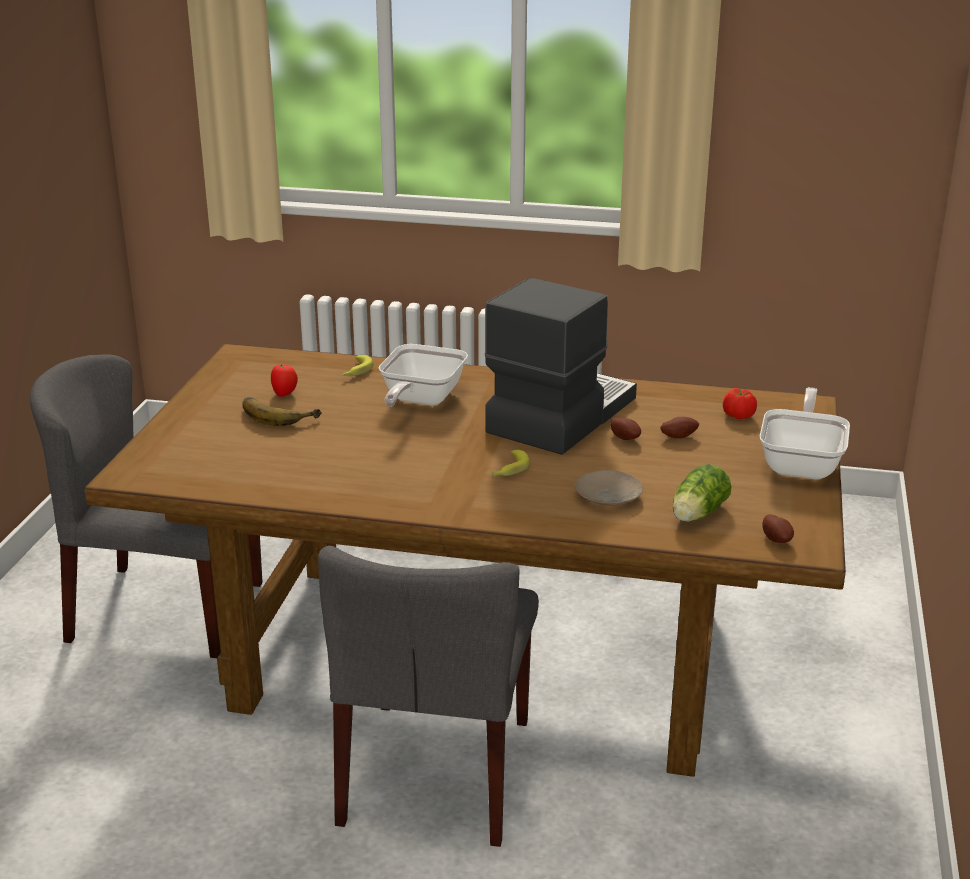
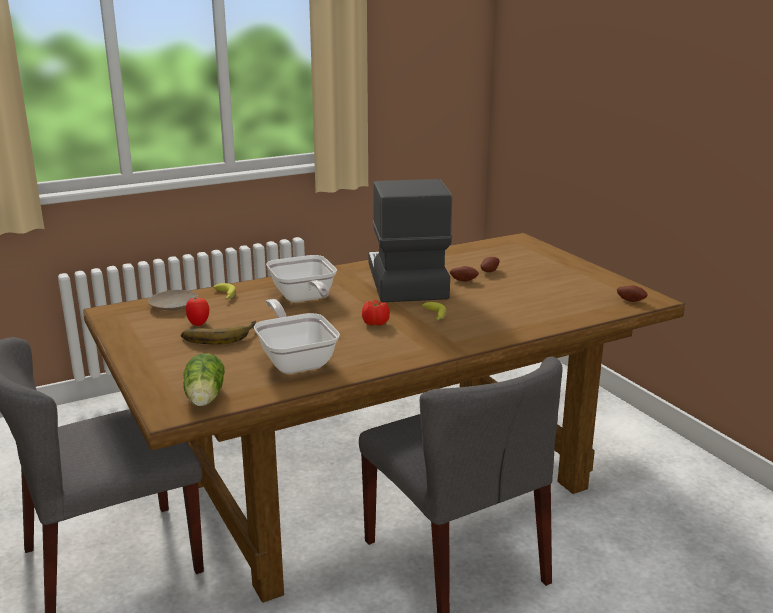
camera: 40 degrees left, 5 degrees down
beige plate [575,470,643,506] -> beige plate moved to [148,290,198,311]
lettuce [673,464,732,522] -> lettuce moved to [183,353,225,407]
tomato [723,388,757,420] -> tomato moved to [362,300,390,326]
frying pan [760,387,850,480] -> frying pan moved to [254,299,340,374]

